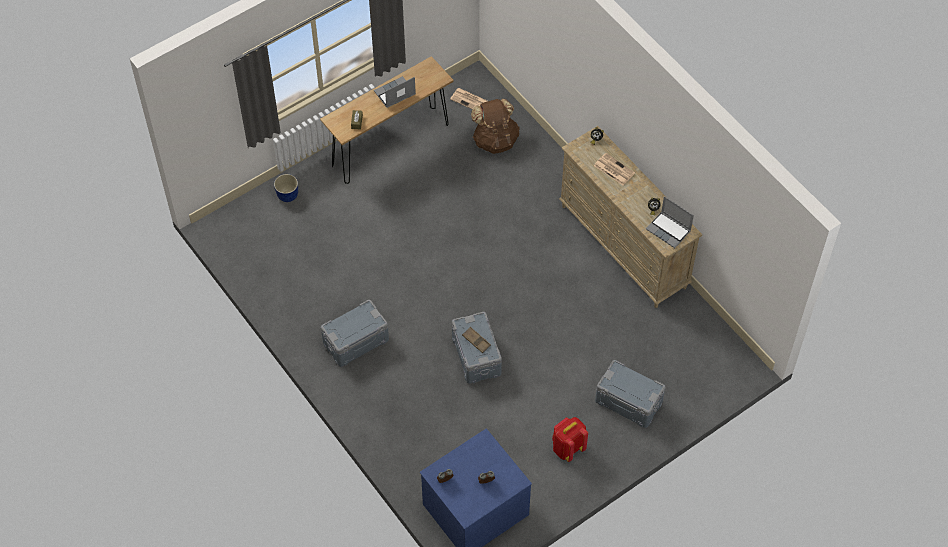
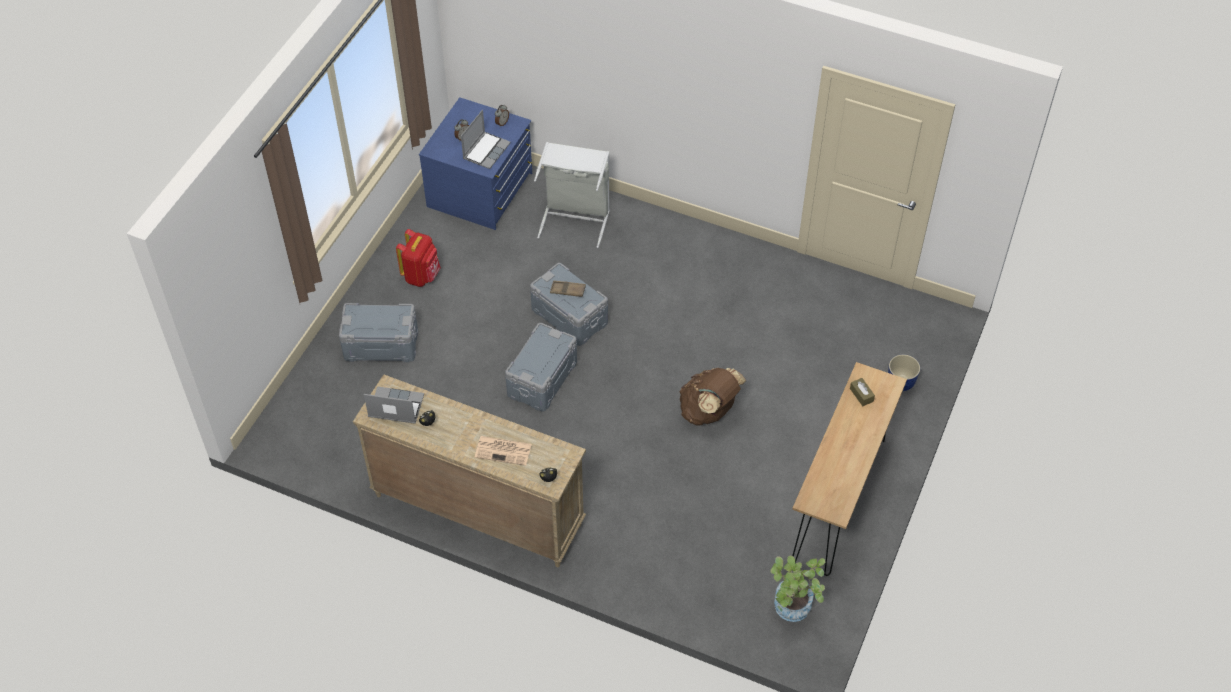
camera: 150 degrees right, 5 degrees down
grey storage box [321,300,389,367] -> grey storage box moved to [505,323,577,412]
laptop [374,76,416,108] -> laptop moved to [461,110,511,169]
newspaper [450,88,488,110] -> potted plant [770,555,825,622]
brown backpack [471,99,519,154] -> brown backpack moved to [679,368,746,425]
none -> grey laundry basket [534,142,610,248]

